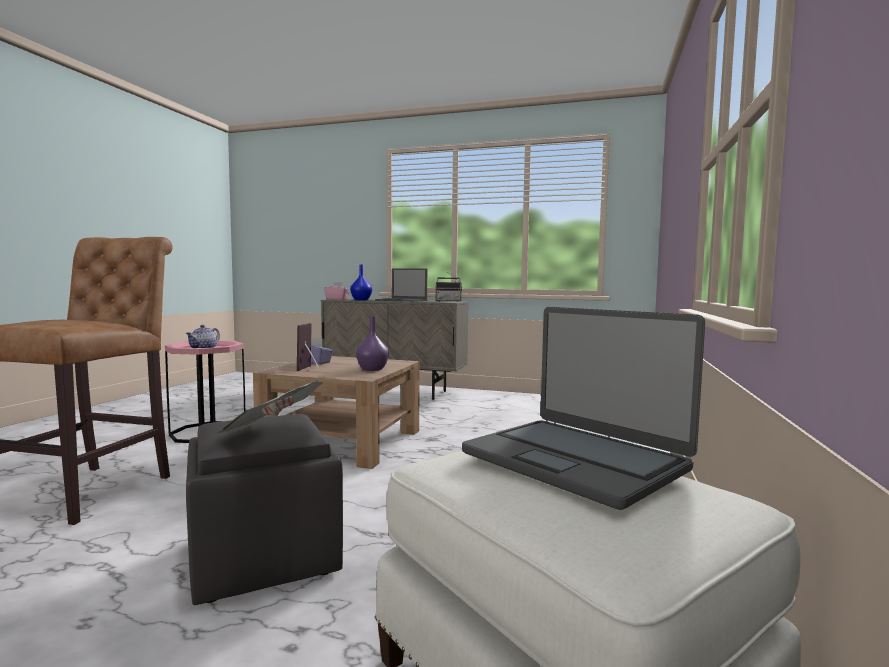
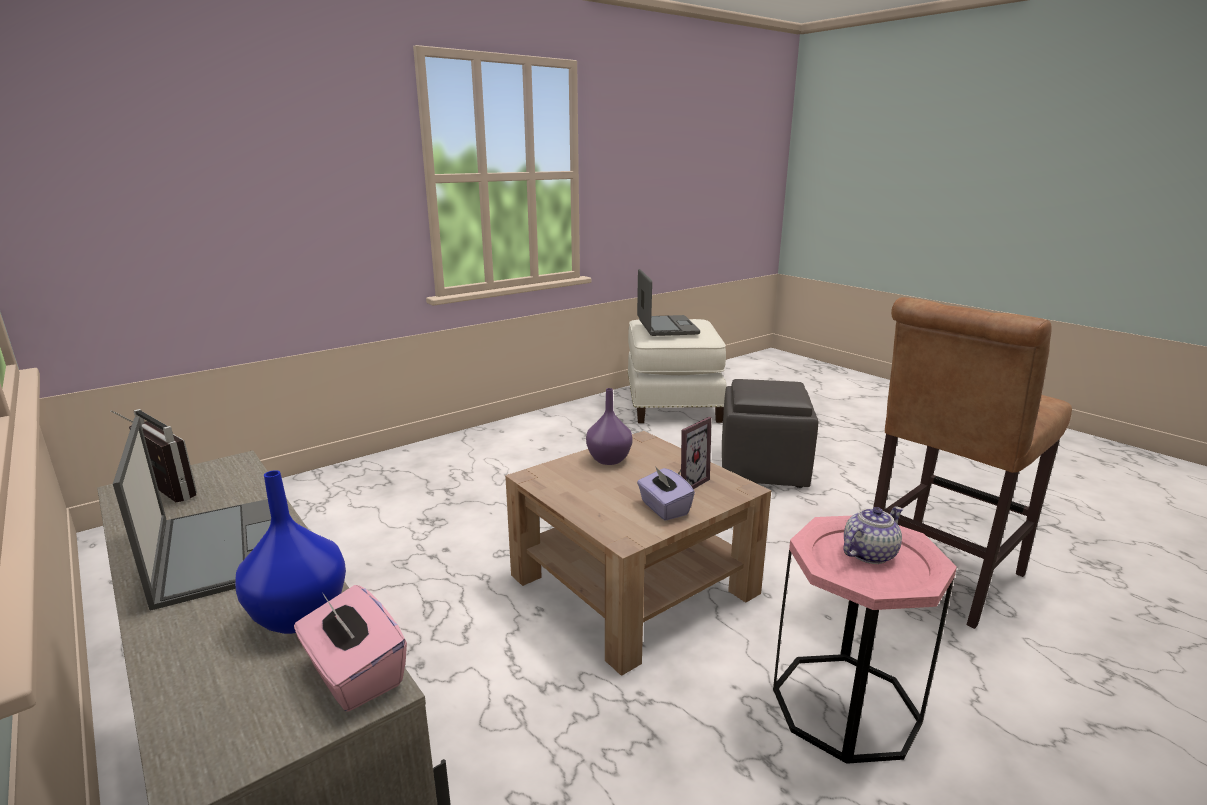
camera: 145 degrees left, 15 degrees up
newspaper [217,381,323,433] -> none

